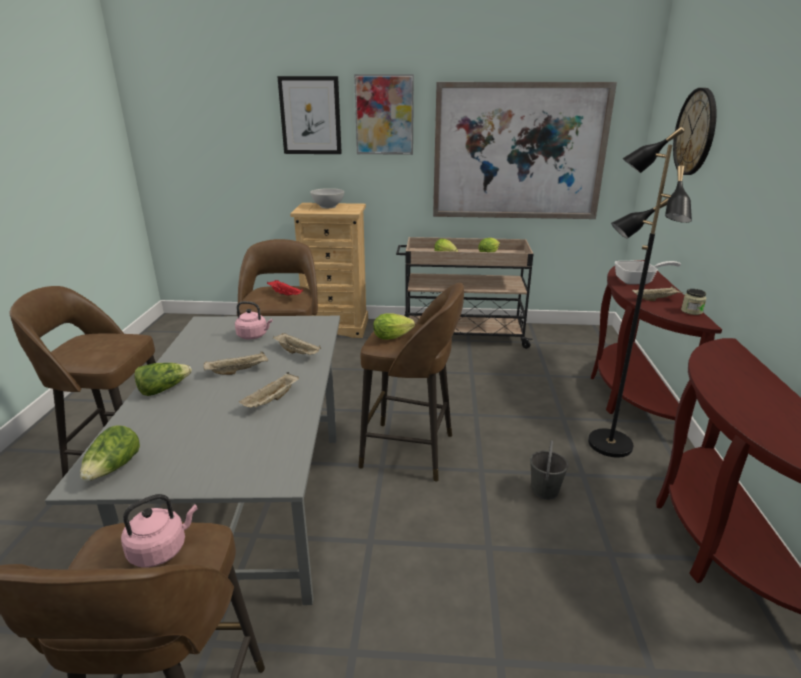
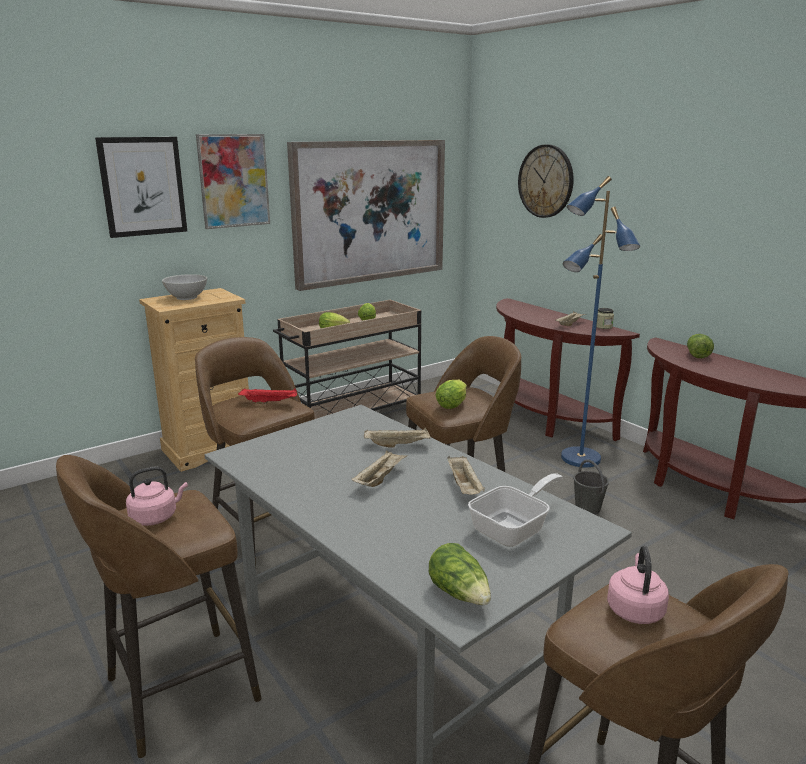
camera: 40 degrees left, 5 degrees down
lettuce [134,363,192,396] -> lettuce moved to [687,334,714,358]
pink kettle [235,301,273,339] -> pink kettle moved to [126,466,188,526]
black floor lamp [588,127,692,458] -> blue floor lamp [561,176,640,468]
frying pan [615,261,681,284] -> frying pan moved to [468,473,563,547]

